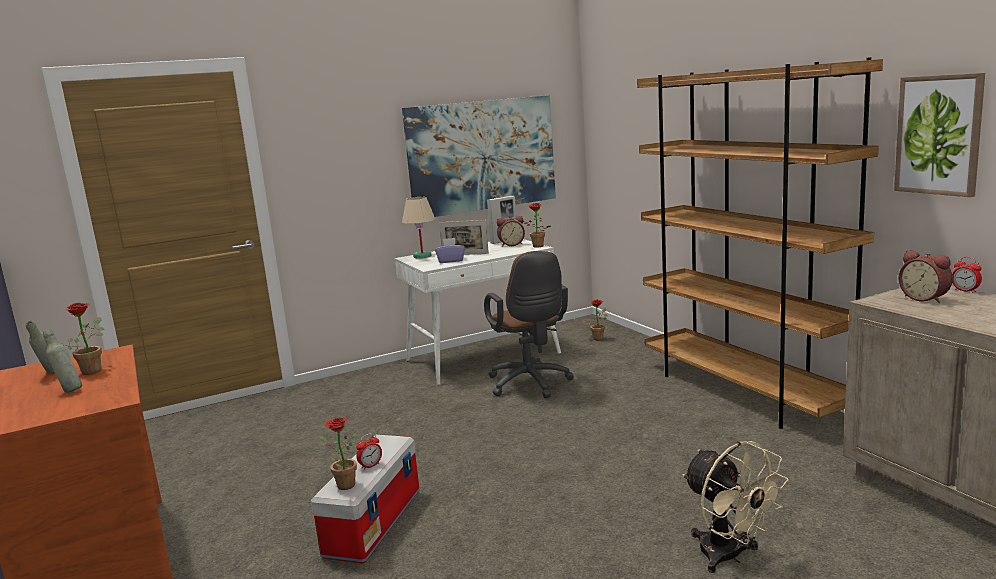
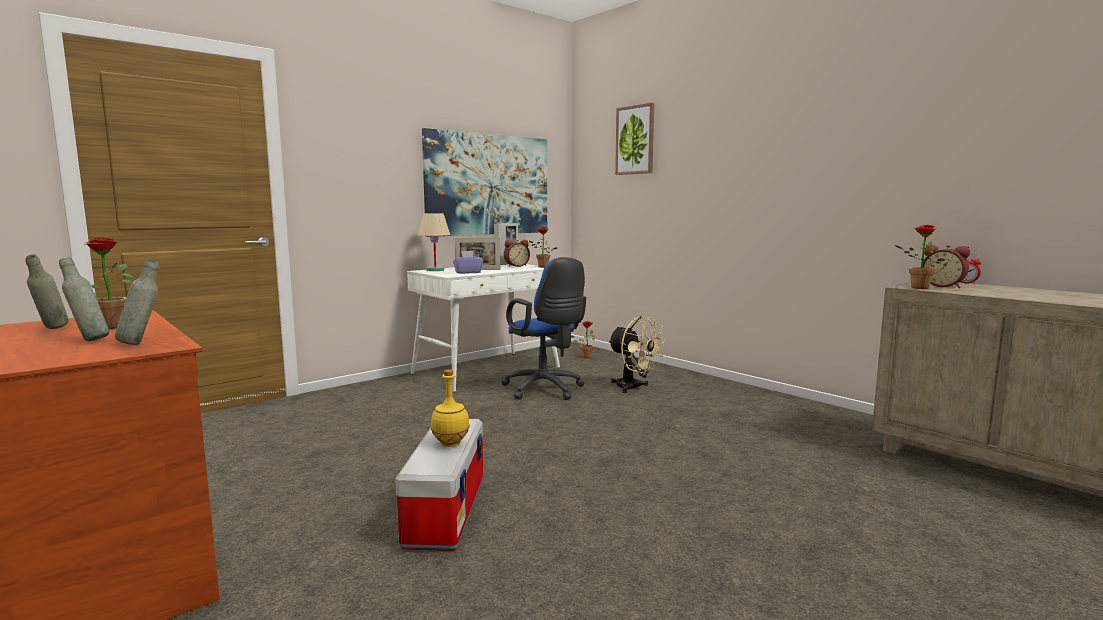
camera: 15 degrees left, 5 degrees down
potted plant [319,417,357,490] -> potted plant moved to [895,225,945,289]
alarm clock [356,433,382,470] -> yellow bottle [431,370,470,447]
brown office chair [484,251,574,398] -> blue office chair [501,257,586,400]
brown bookcase [637,57,883,429] -> none
beige fan [682,441,789,573] -> beige fan moved to [608,316,665,393]
picture [894,73,985,197] -> picture moved to [615,103,654,175]
none -> grey bottle [115,258,159,345]

